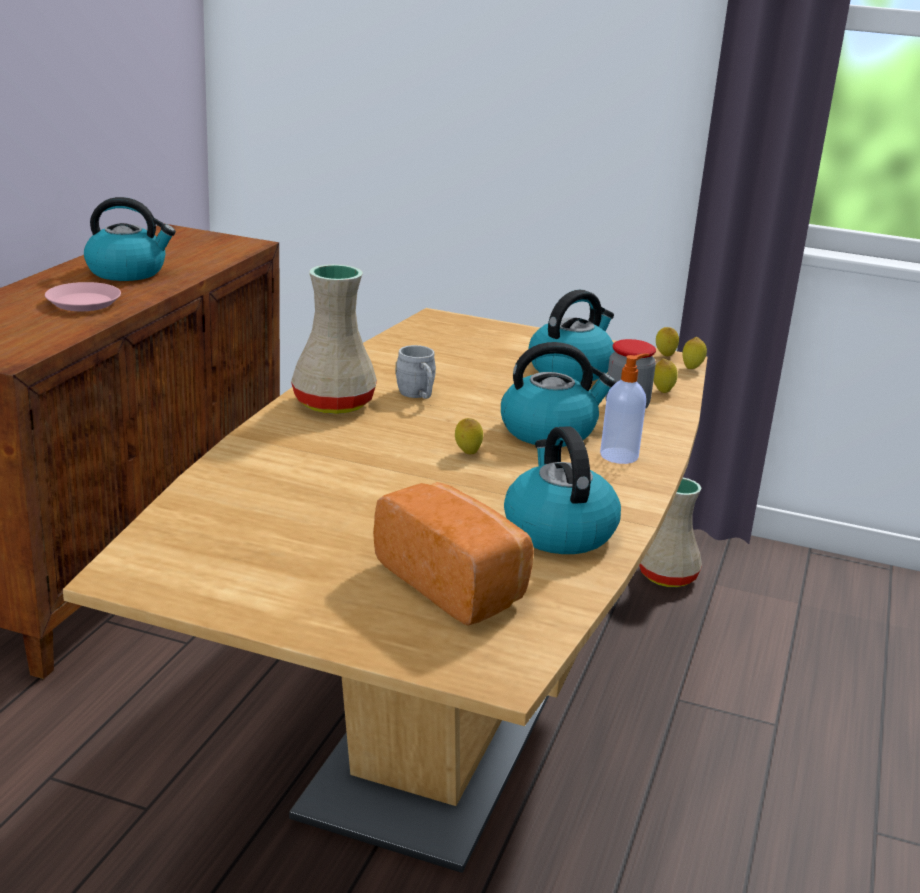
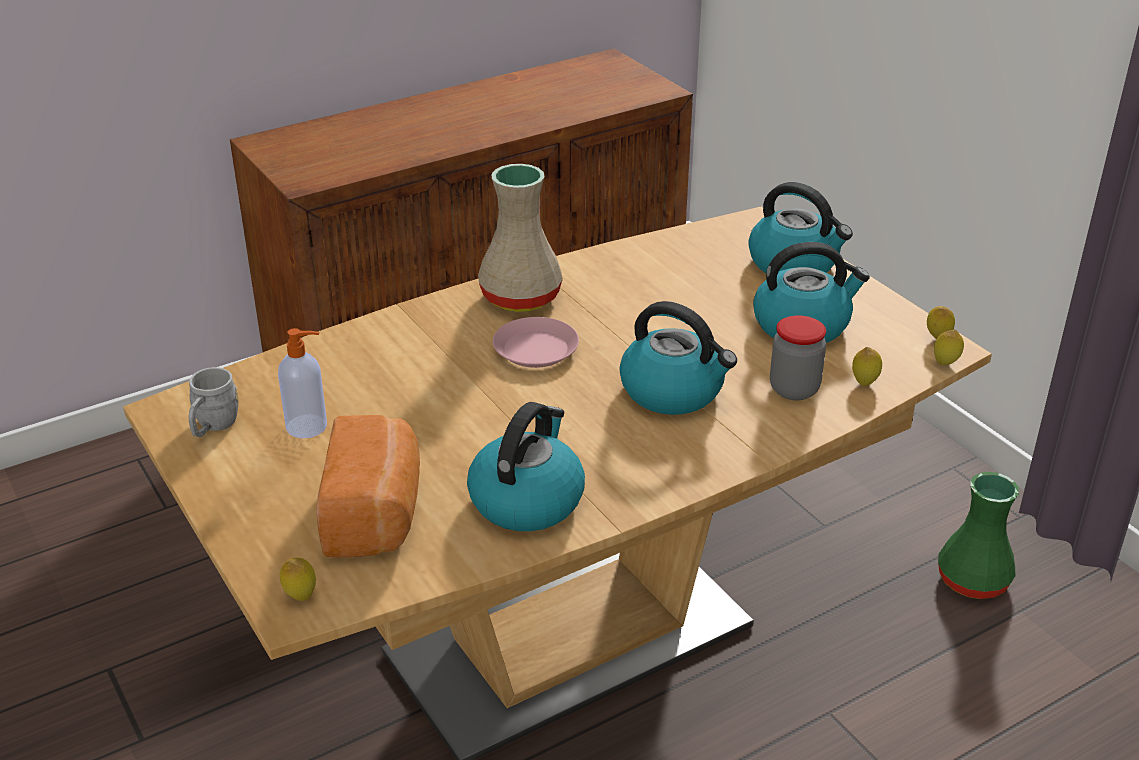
camera: 40 degrees right, 10 degrees up
pink plate [45,282,121,311] -> pink plate moved to [493,317,579,368]
kettle [84,197,176,281] -> kettle moved to [748,182,853,273]
grey mug [395,345,436,399] -> grey mug moved to [189,367,239,437]
lemon [455,418,483,455] -> lemon moved to [280,558,316,601]
soap dispenser [600,353,650,464] -> soap dispenser moved to [278,328,327,438]
beige vase [639,478,702,587] -> green vase [938,472,1019,599]

